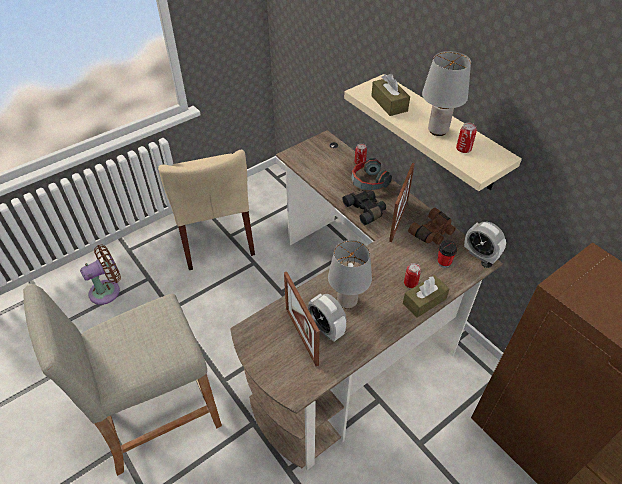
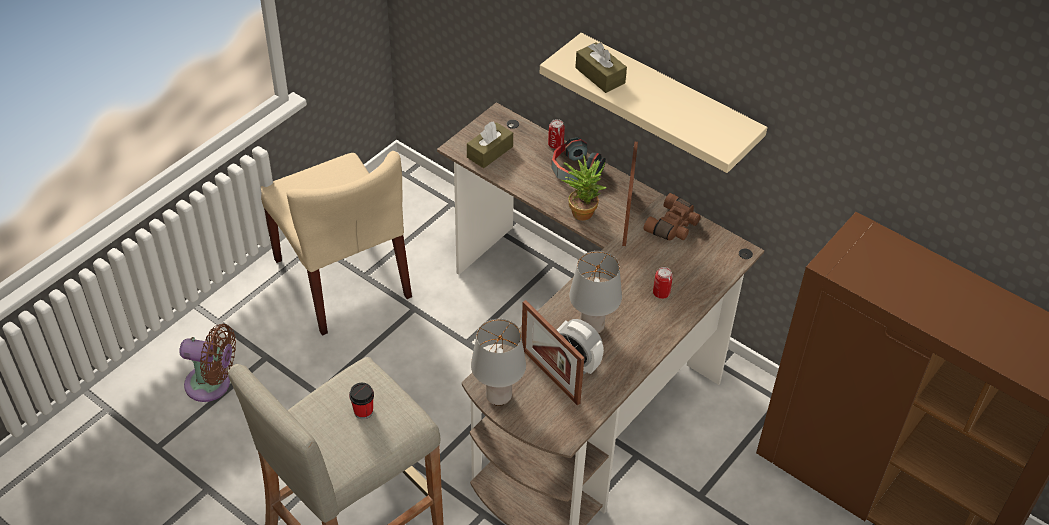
camera: 15 degrees left, 0 degrees up
brown fan [80,245,121,305] -> brown fan turned 60 degrees clockwise [179,324,236,402]
black binoculars [342,190,386,225] -> potted plant [562,155,607,221]
brown tissue box [403,275,450,318] -> brown tissue box moved to [467,121,513,168]
grey table lamp [422,51,471,136] -> grey table lamp moved to [471,319,526,406]
cup [437,240,457,268] -> cup moved to [349,383,374,419]
can [456,123,477,153] -> none
alarm clock [464,222,506,264] -> none

